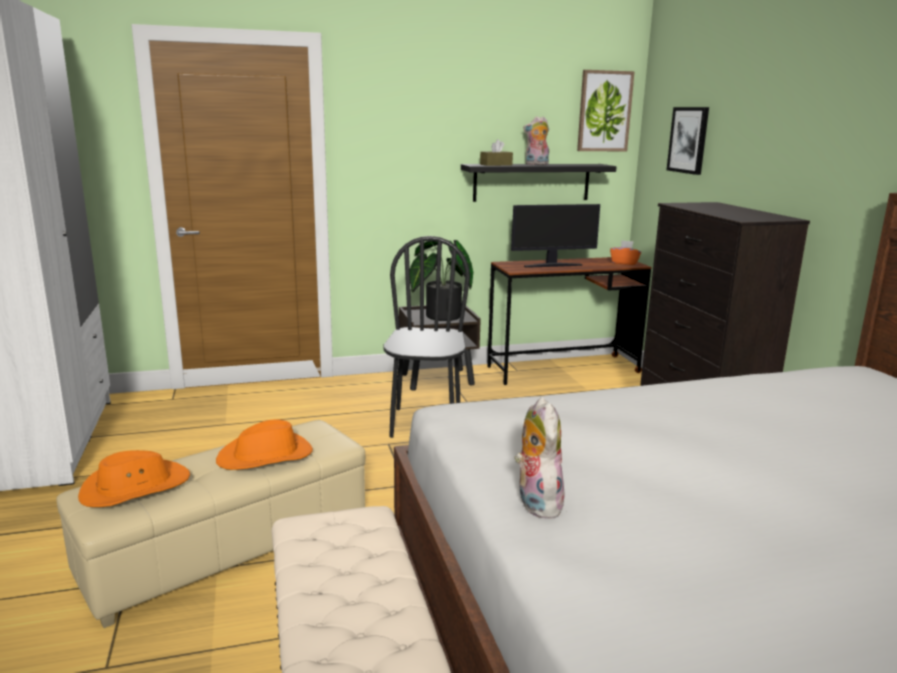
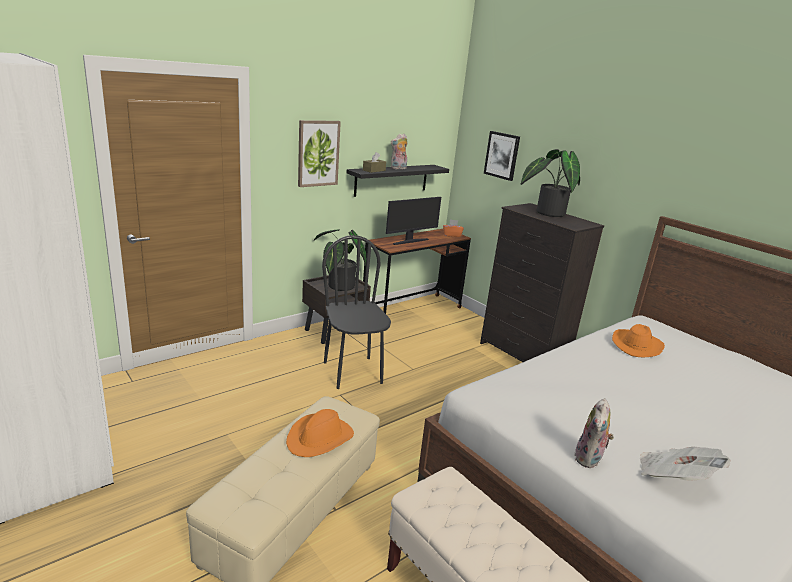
camera: 25 degrees left, 5 degrees up
orange hat [78,450,190,507] -> orange hat moved to [612,324,665,358]
plush toy [514,397,564,519] -> plush toy turned 120 degrees counterclockwise [574,398,614,468]
picture [577,70,635,151] -> picture moved to [298,120,341,187]
none -> potted plant [521,149,580,217]
none -> newspaper [640,447,731,481]

